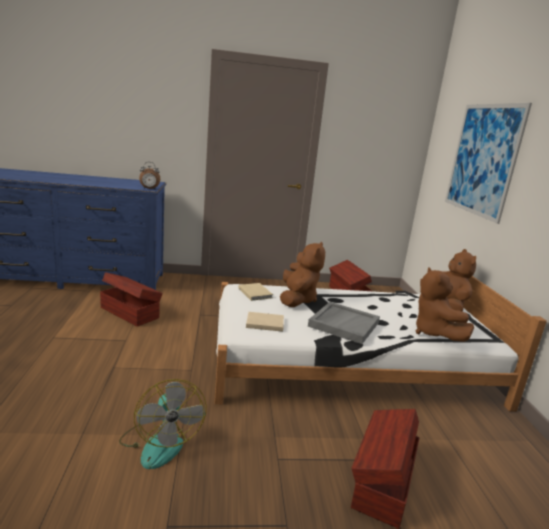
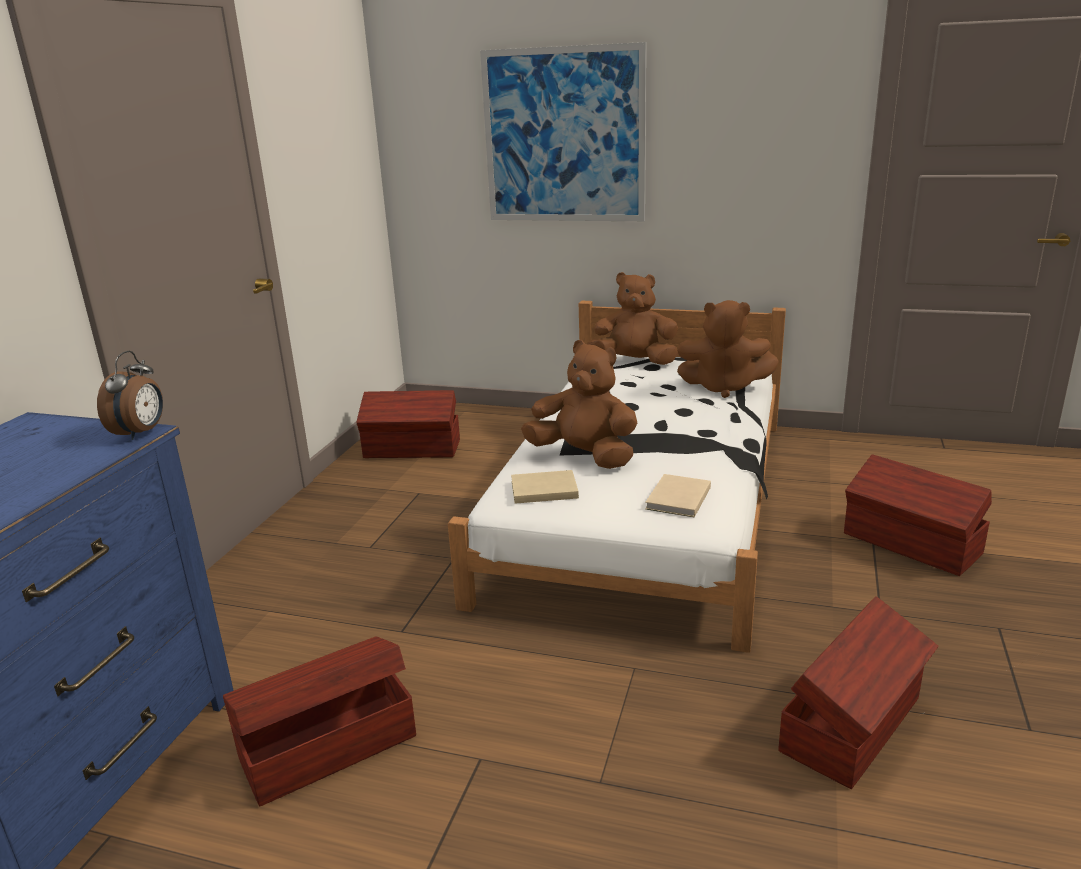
camera: 65 degrees left, 5 degrees up
fan [119,379,206,469] -> brown storage box [778,596,938,789]
grey tray [308,302,380,344] -> none

